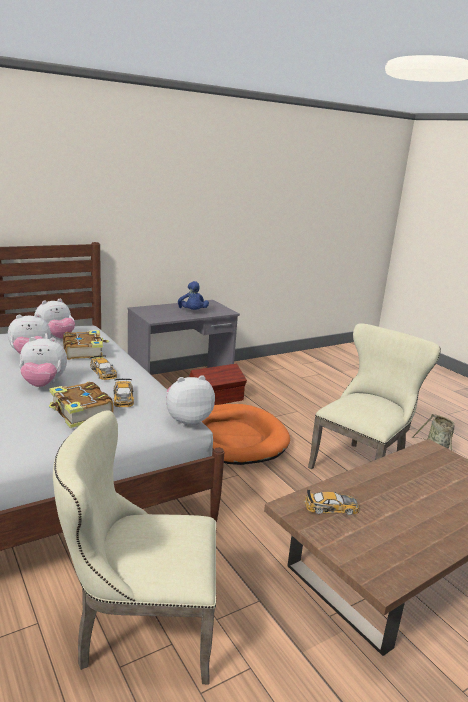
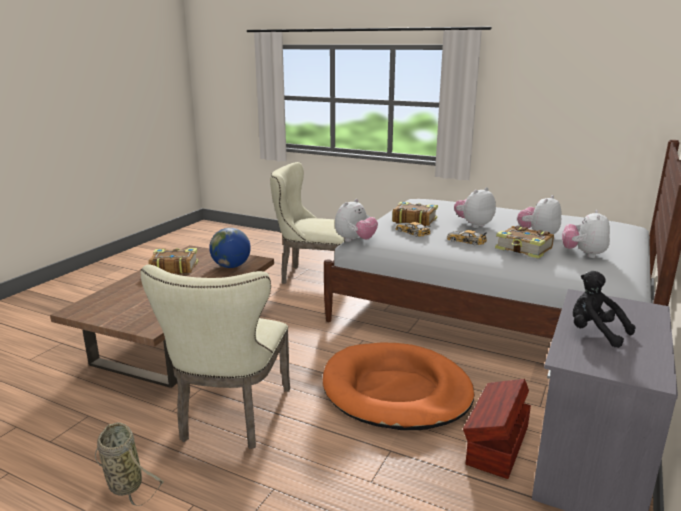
camera: 150 degrees right, 0 degrees up
beige chair [53,410,216,684] -> beige chair turned 135 degrees counterclockwise [270,162,345,284]
blue plush toy [178,281,209,310] -> black plush toy [573,271,636,348]
toy car [305,490,359,515] -> globe [209,228,251,268]
none -> book [148,248,198,274]

